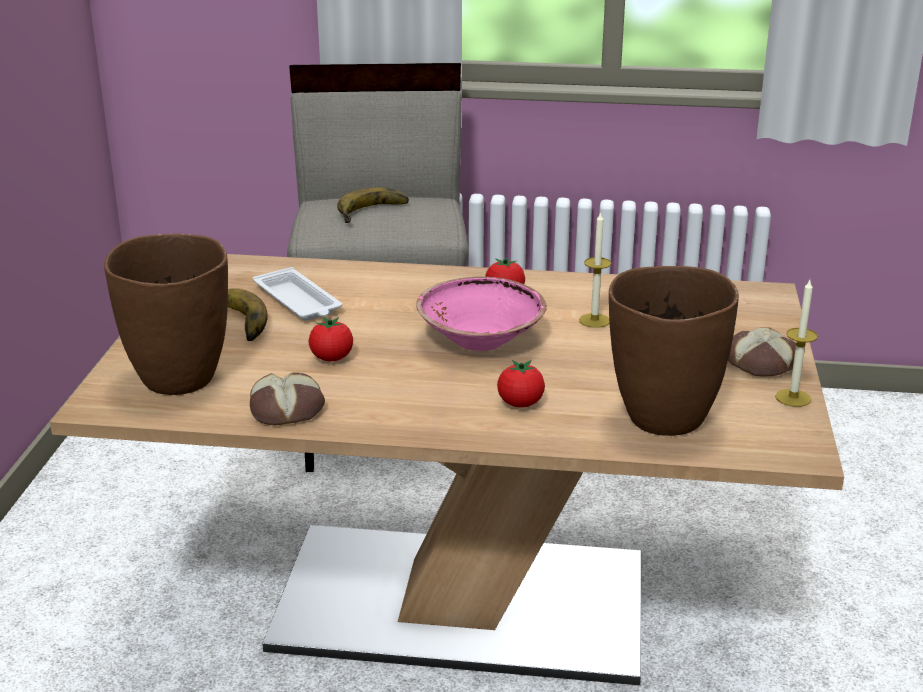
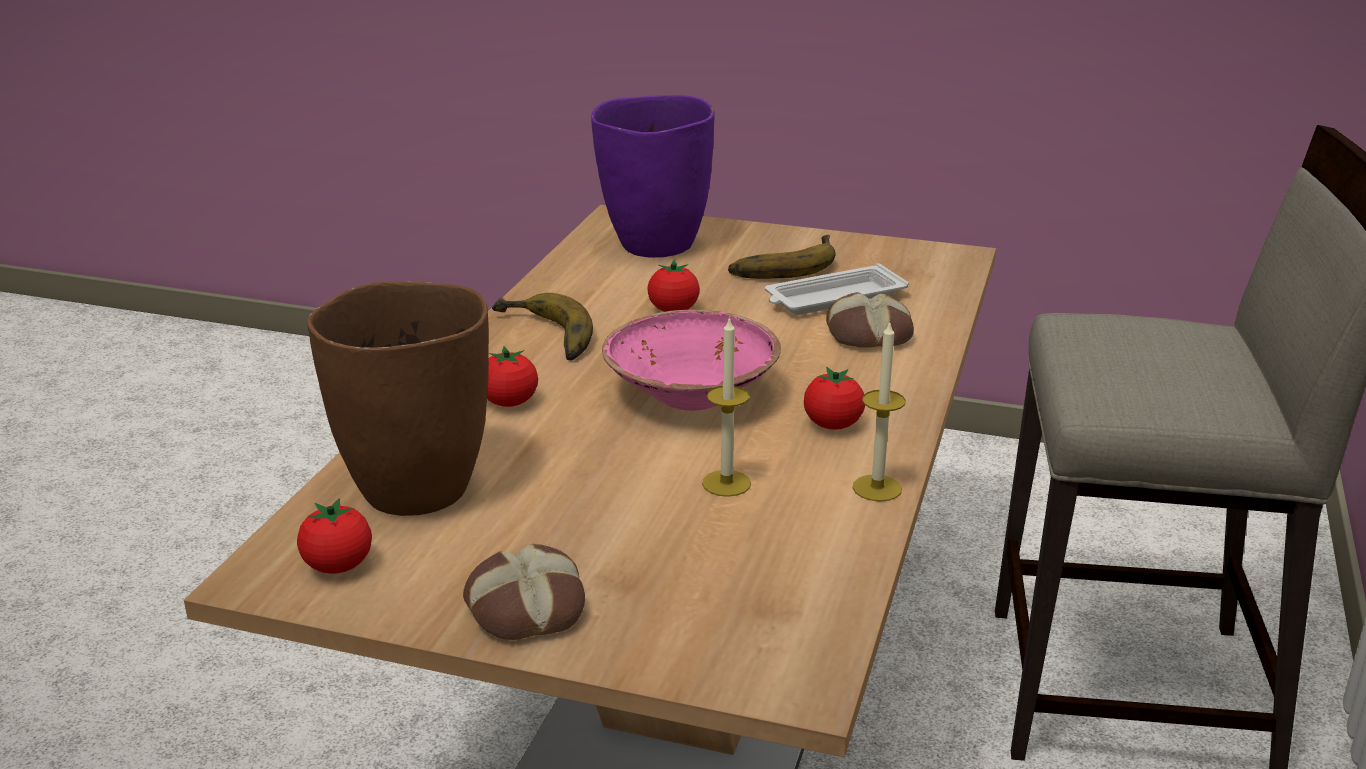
camera: 100 degrees right, 0 degrees up
brown vase [104,234,228,395] -> purple vase [591,95,715,258]
bread [250,373,325,425] -> bread moved to [826,292,914,347]
banana [337,187,409,223] -> banana moved to [492,293,593,360]
candle [775,280,818,407] -> candle moved to [853,321,906,502]
none -> tomato [297,498,372,574]

